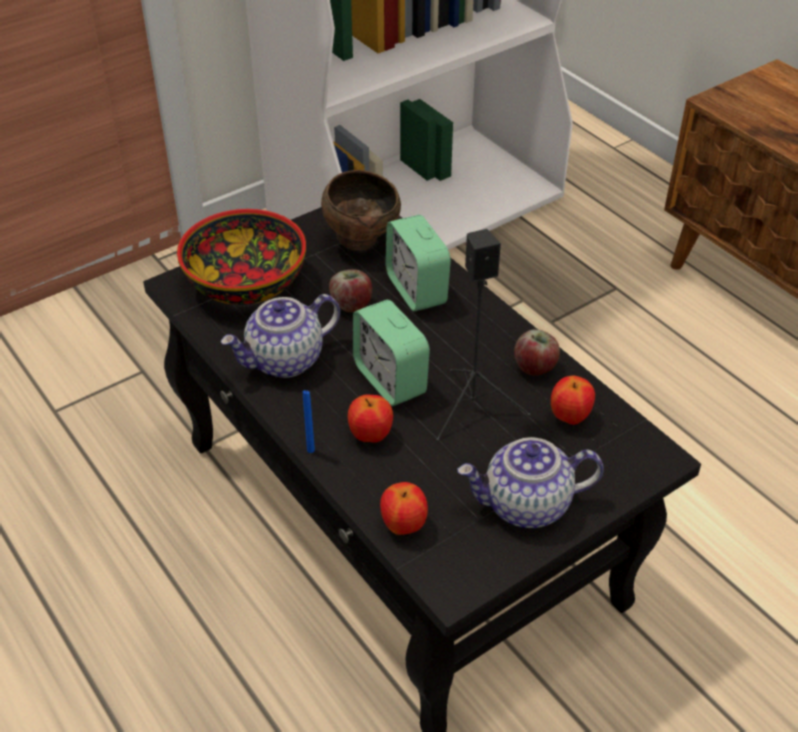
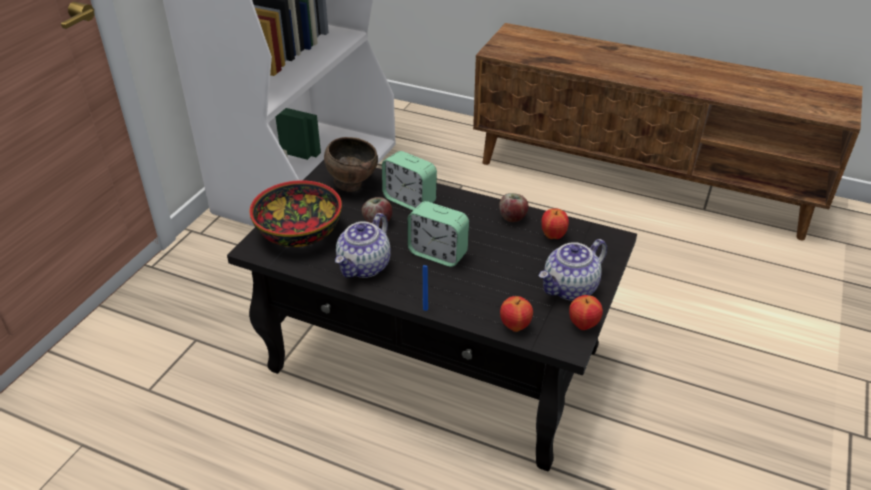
camera: 30 degrees left, 5 degrees down
apple [348,395,393,443] -> apple moved to [569,295,603,330]
black speaker [436,229,531,441] -> none

